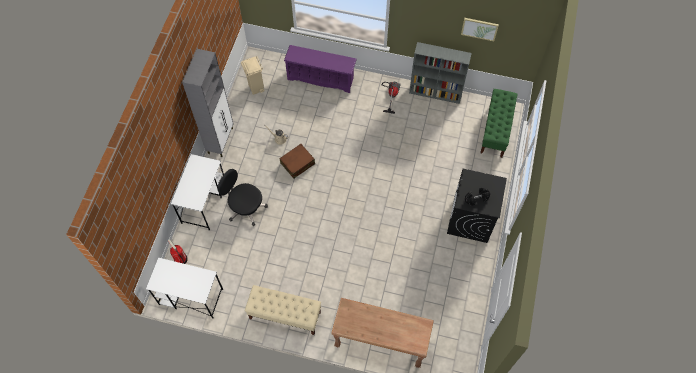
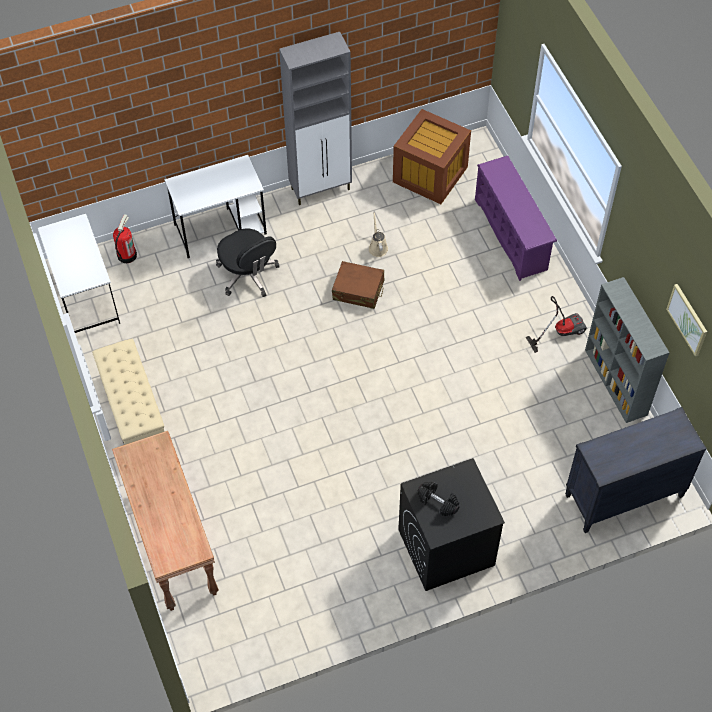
camera: 55 degrees right, 5 degrees down
black office chair [217,169,268,226] -> black office chair turned 150 degrees clockwise [216,229,279,297]
beige trash can [241,56,265,95] -> brown storage box [393,109,471,204]
green bench [480,89,517,158] -> black dresser [565,407,707,533]

